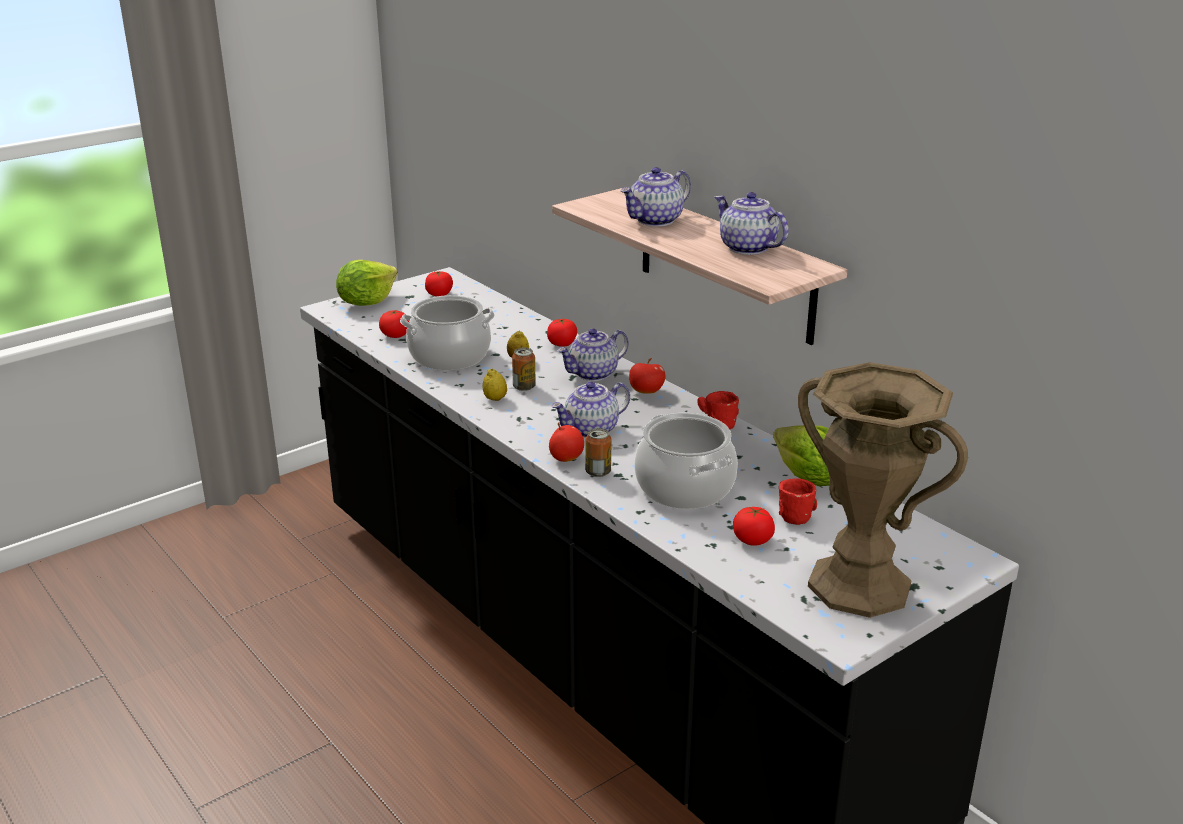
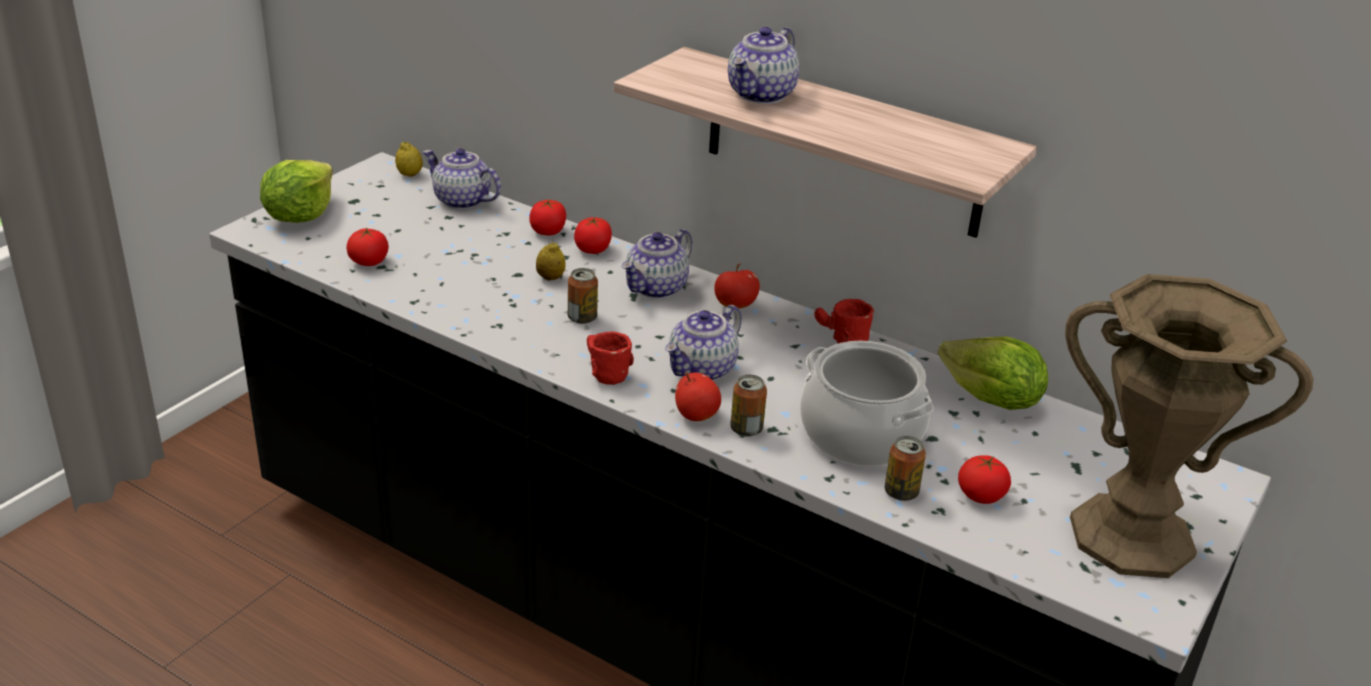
camera: 20 degrees left, 5 degrees up
cooking pot [400,295,495,370] -> none
tomato [425,271,453,296] -> tomato moved to [529,199,566,236]
lemon [483,369,507,401] -> lemon moved to [395,142,423,176]
teapot [715,192,789,255] -> teapot moved to [423,148,501,210]
red mug [779,478,817,525] -> red mug moved to [587,331,634,385]
none -> can [885,436,926,501]

